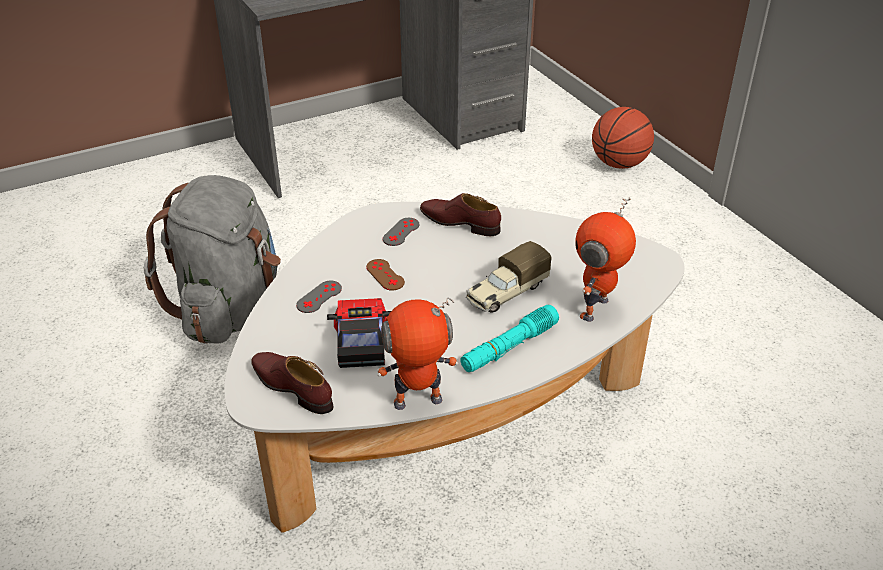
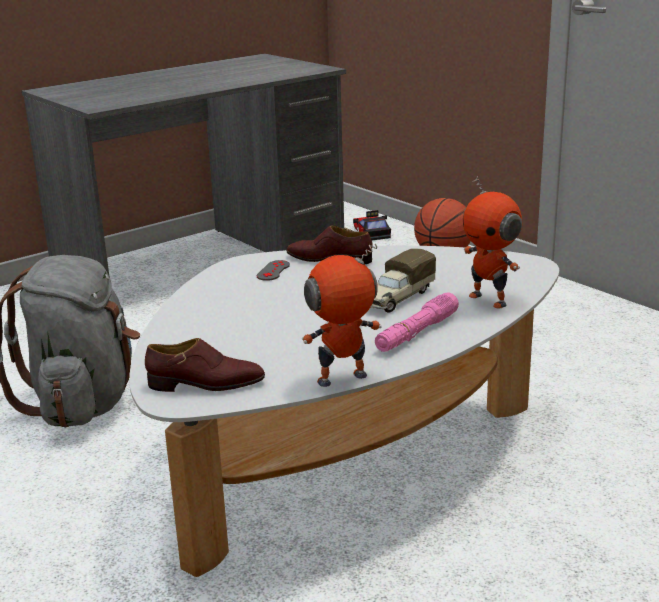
camera: 10 degrees left, 15 degrees down
brown shoe [251,352,333,414] -> brown shoe turned 150 degrees clockwise [145,338,265,392]
grey game controller [296,281,342,313] -> none
toy car [327,298,391,368] -> toy car moved to [353,210,391,240]
brown game controller [366,259,405,291] -> none
turquoise flashlight [460,305,559,373] -> pink flashlight [375,292,459,352]
toy robot [575,197,636,322] -> toy robot turned 60 degrees counterclockwise [463,176,522,308]

